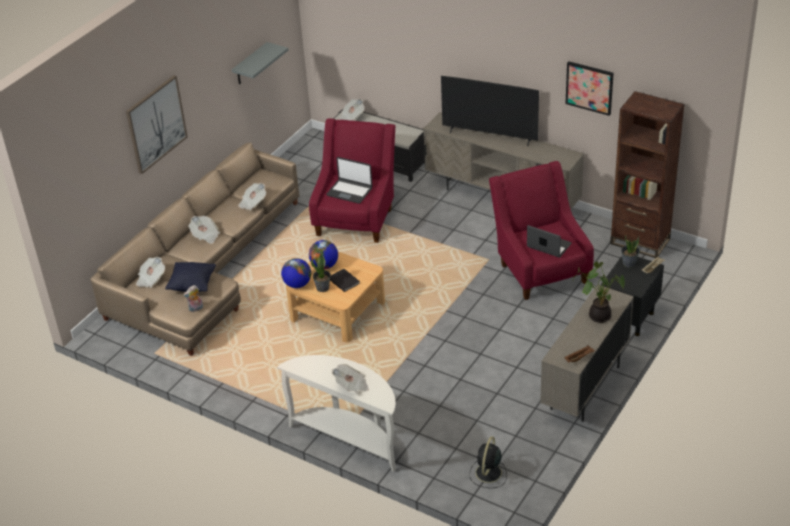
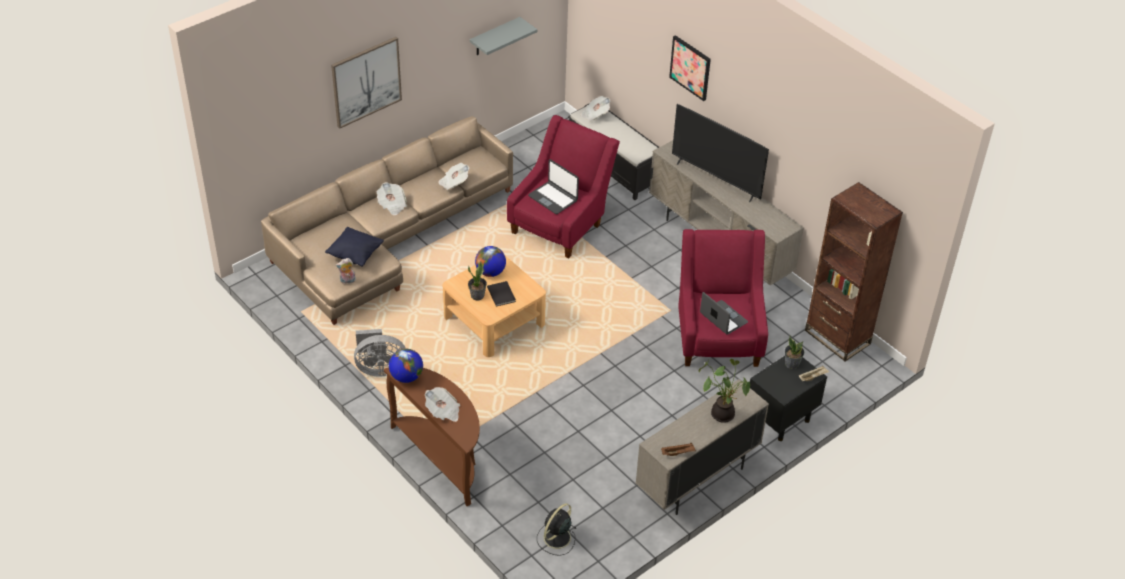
camera: 15 degrees right, 5 degrees up
newspaper [136,257,165,288] -> none
white console table [277,355,396,472] -> brown console table [384,367,480,506]
globe [281,258,311,288] -> globe moved to [389,349,423,383]
picture [565,61,614,116] -> picture moved to [669,35,711,101]
none -> grey fan [354,329,406,376]

